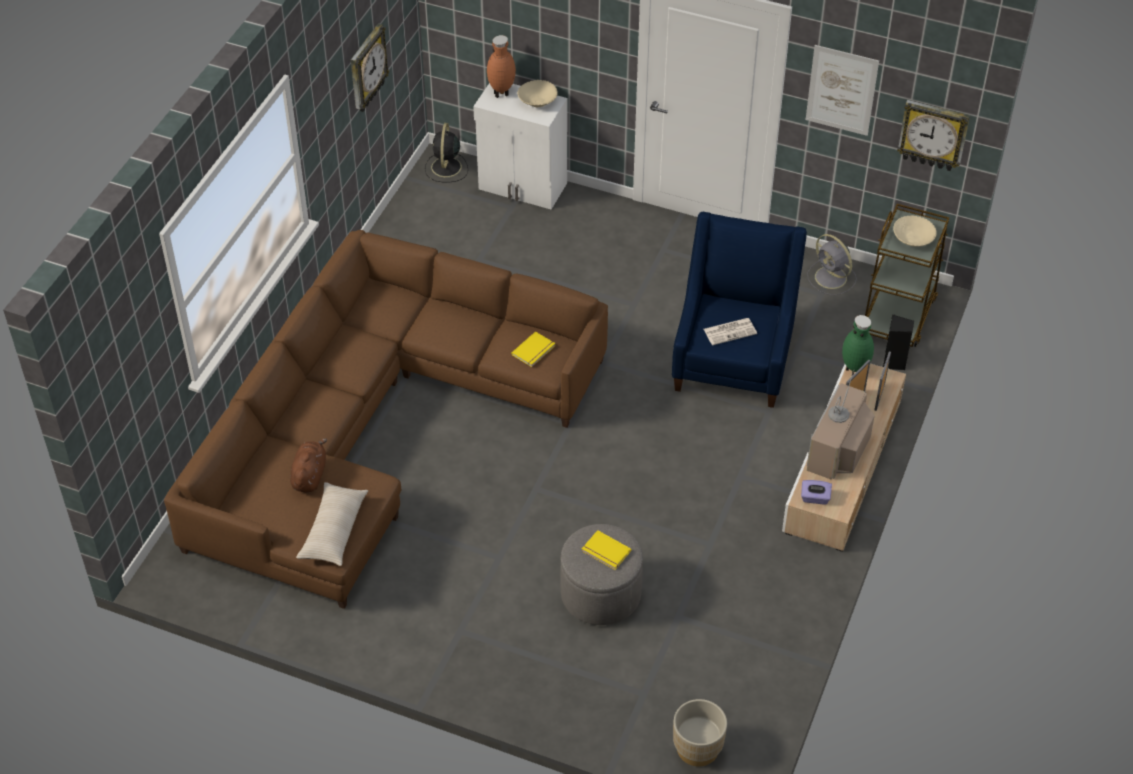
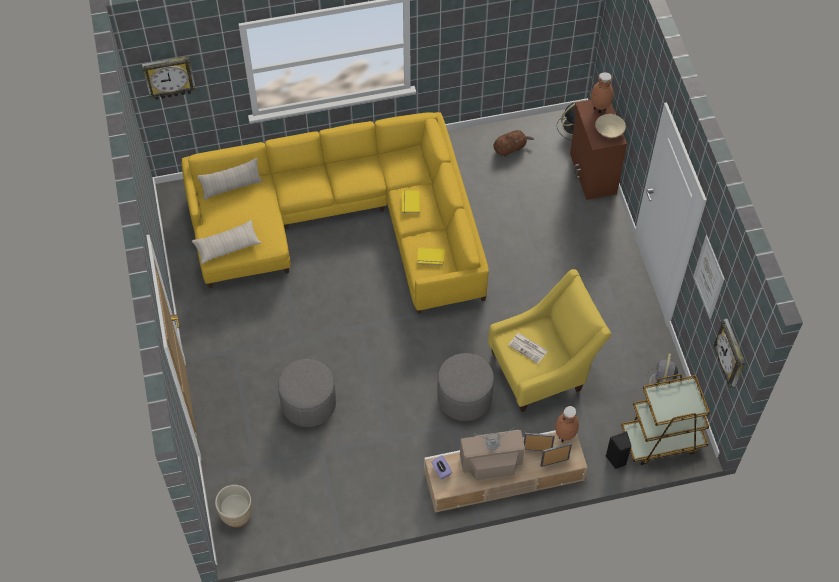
camera: 55 degrees right, 10 degrees up
brown sofa [164,230,608,609] -> yellow sofa [182,112,489,314]
brown plush toy [290,438,327,493] -> brown plush toy moved to [493,130,534,156]
wall clock [351,23,389,112] -> wall clock moved to [142,56,196,100]
white cabinet [473,83,567,209] -> brown cabinet [570,100,627,200]
yellow book [582,530,631,570] -> yellow book moved to [402,190,420,214]
blue armchair [672,212,807,408] -> yellow armchair [488,269,612,412]
green vase [842,315,874,376] -> brown vase [555,406,579,442]
beige bowl [893,215,937,247] -> none
none -> beige pillow [197,158,262,200]
none -> grey ottoman [437,353,494,421]

